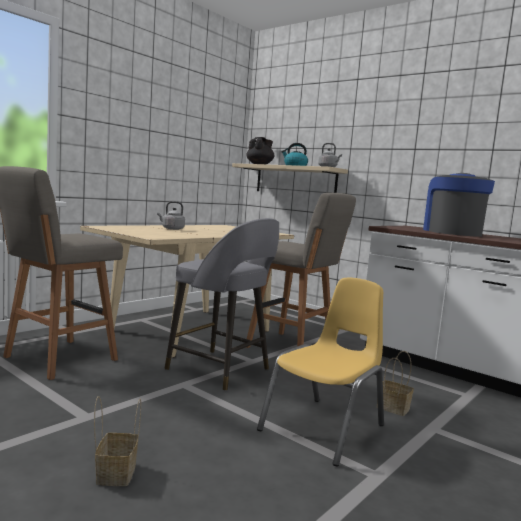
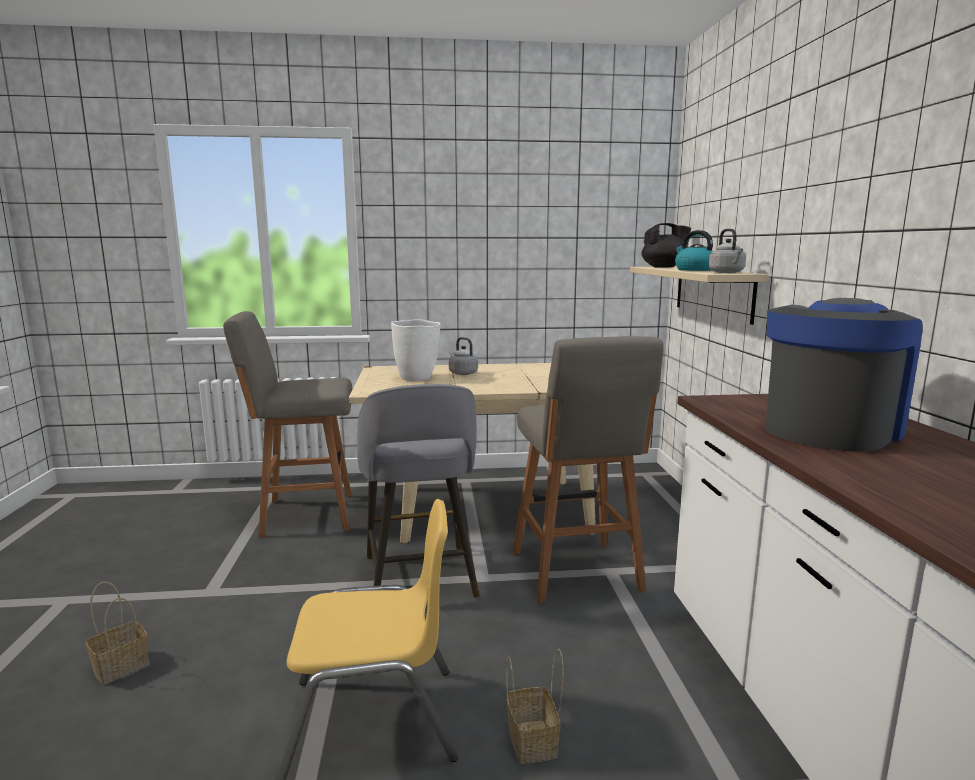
camera: 45 degrees right, 5 degrees up
none -> white vase [391,319,440,381]

